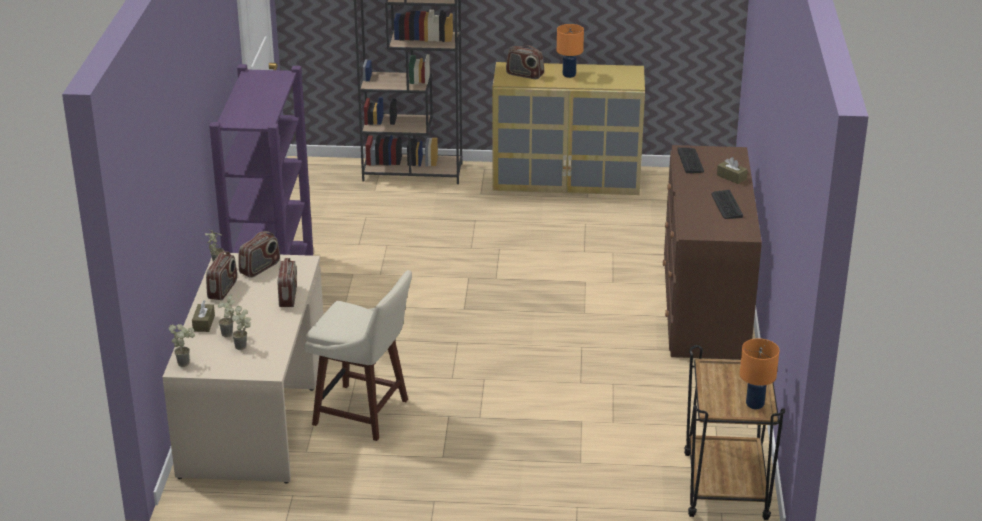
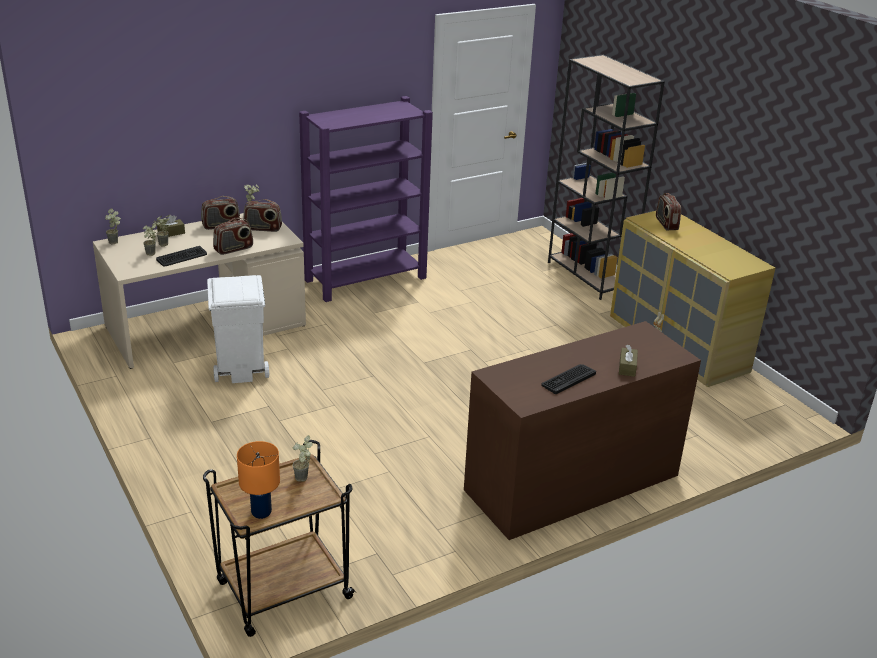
camera: 55 degrees right, 0 degrees up
beige stool [305,270,412,441] -> white trash can [207,275,269,383]
orange table lamp [557,24,584,78] -> none
keyboard [677,147,704,173] -> keyboard moved to [156,246,207,266]
none -> potted plant [292,435,313,482]

